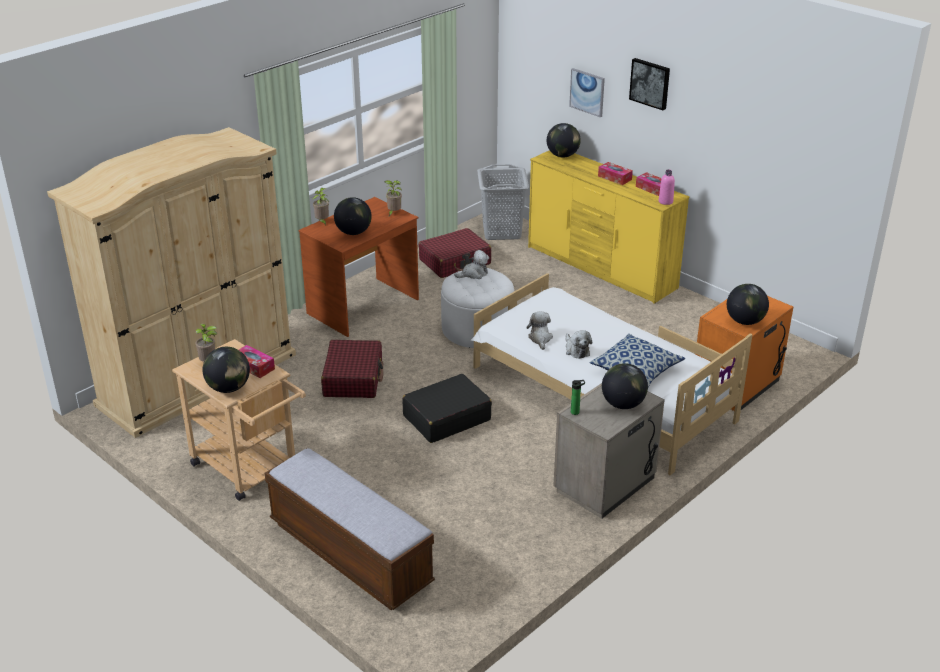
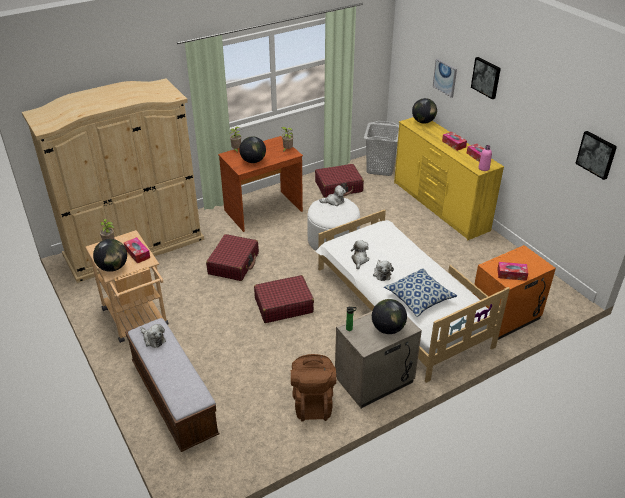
camera: 15 degrees right, 5 degrees up
black suitcase [403,374,492,443] -> red suitcase [254,275,314,323]
globe [727,284,769,325] -> tissue box [497,262,528,281]
none -> plush toy [141,324,166,348]
none -> brown backpack [291,354,336,422]
none -> picture [575,131,617,180]

